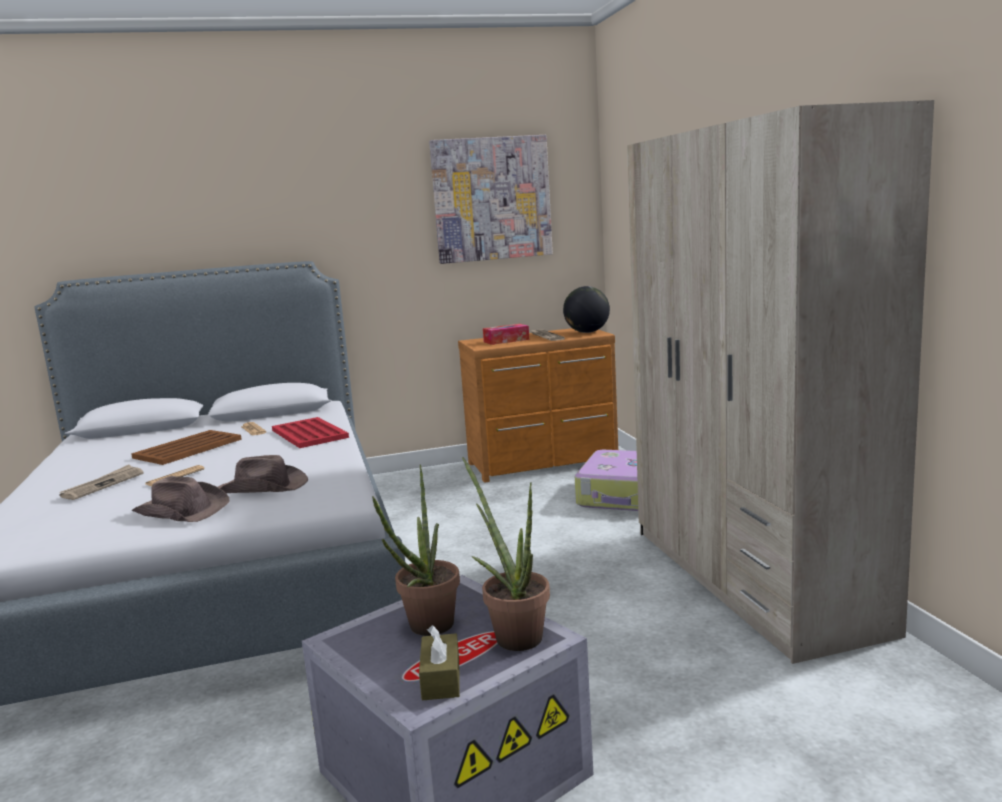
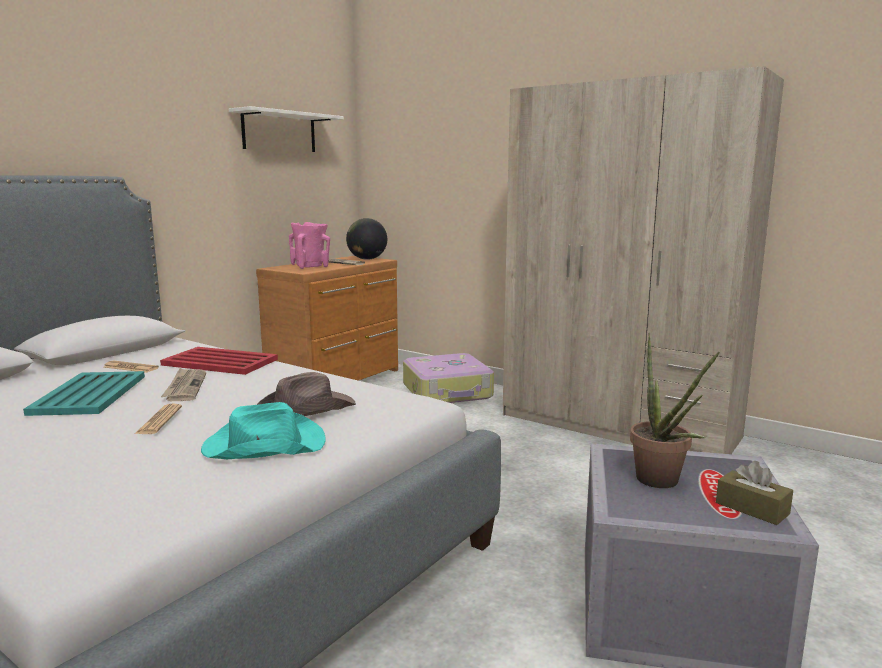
camera: 40 degrees left, 0 degrees up
newspaper [59,465,144,500] -> newspaper moved to [161,368,206,401]
brown tray [131,430,242,465] -> turquoise tray [23,371,145,416]
brown hat [132,476,230,522] -> turquoise hat [201,402,325,459]
picture [429,135,553,264] -> white shelf [229,106,344,152]
potted plant [462,457,550,651] -> none
tissue box [483,324,529,345] -> pink vase [289,222,330,269]

